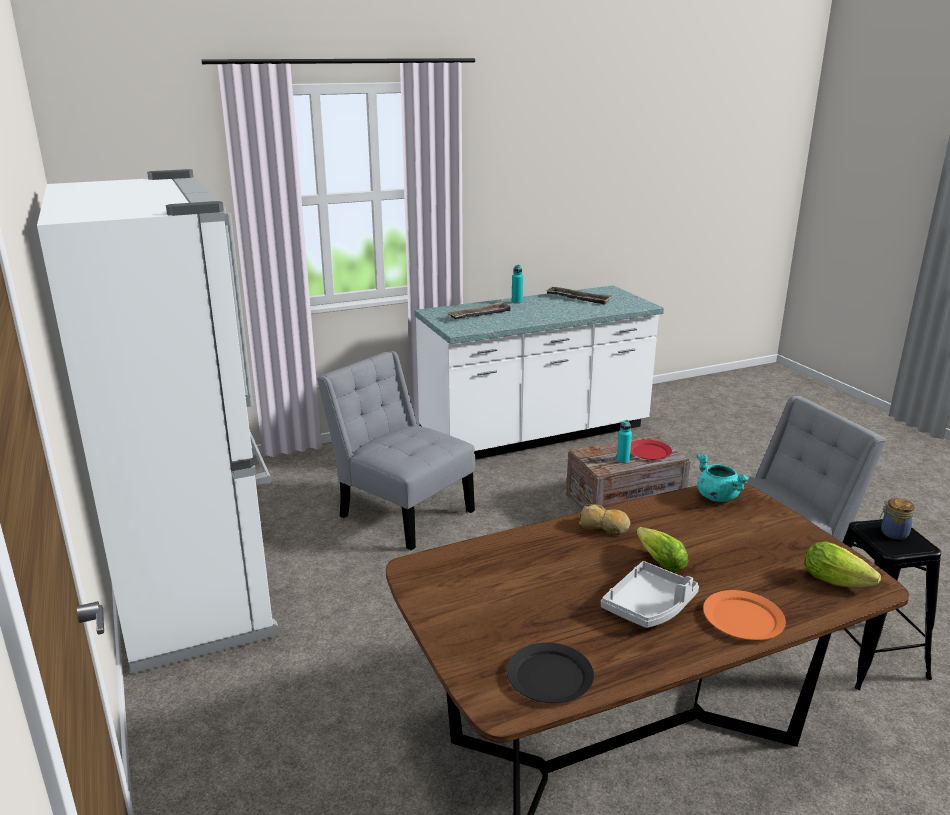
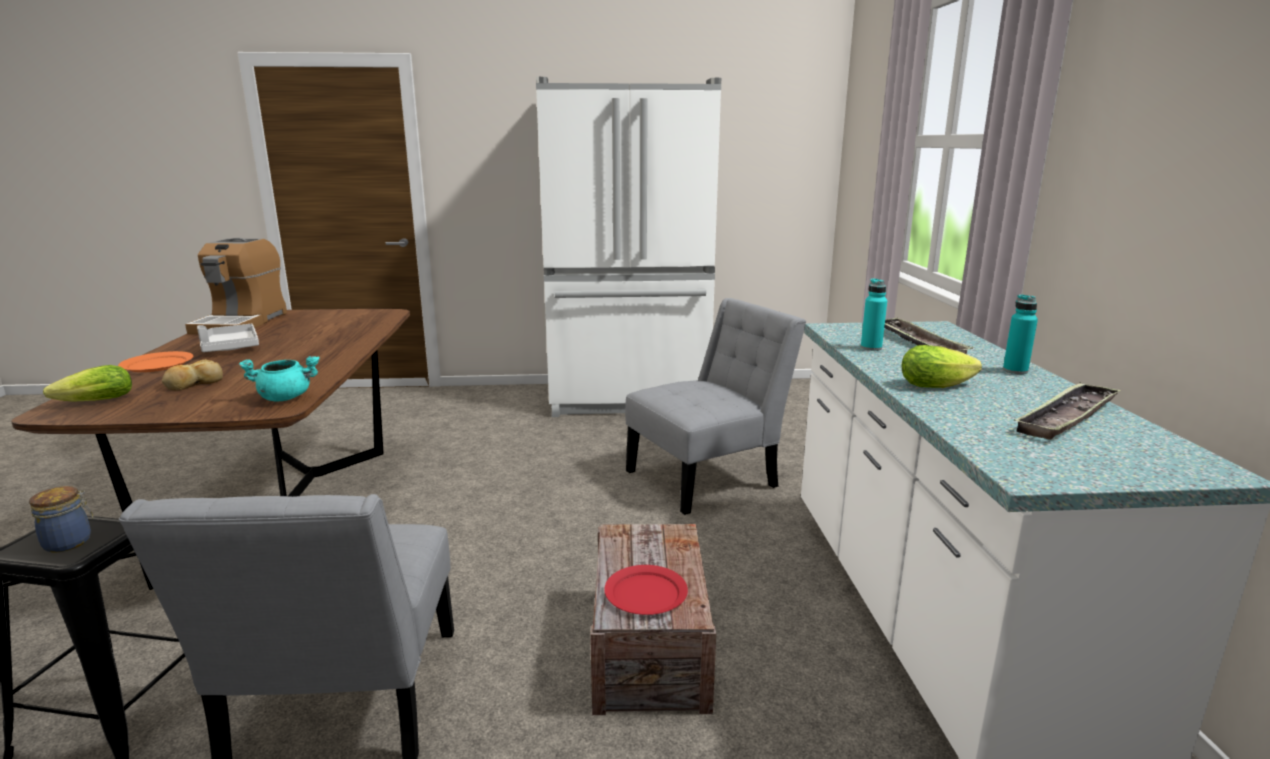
camera: 110 degrees right, 5 degrees down
black plate [506,643,594,703] -> coffee machine [185,238,287,334]
bread [579,504,630,535] -> bread moved to [162,359,223,390]
turquoise bottle [617,420,632,464] -> turquoise bottle moved to [861,278,887,351]
lettuce [637,527,688,572] -> lettuce moved to [902,345,982,388]

